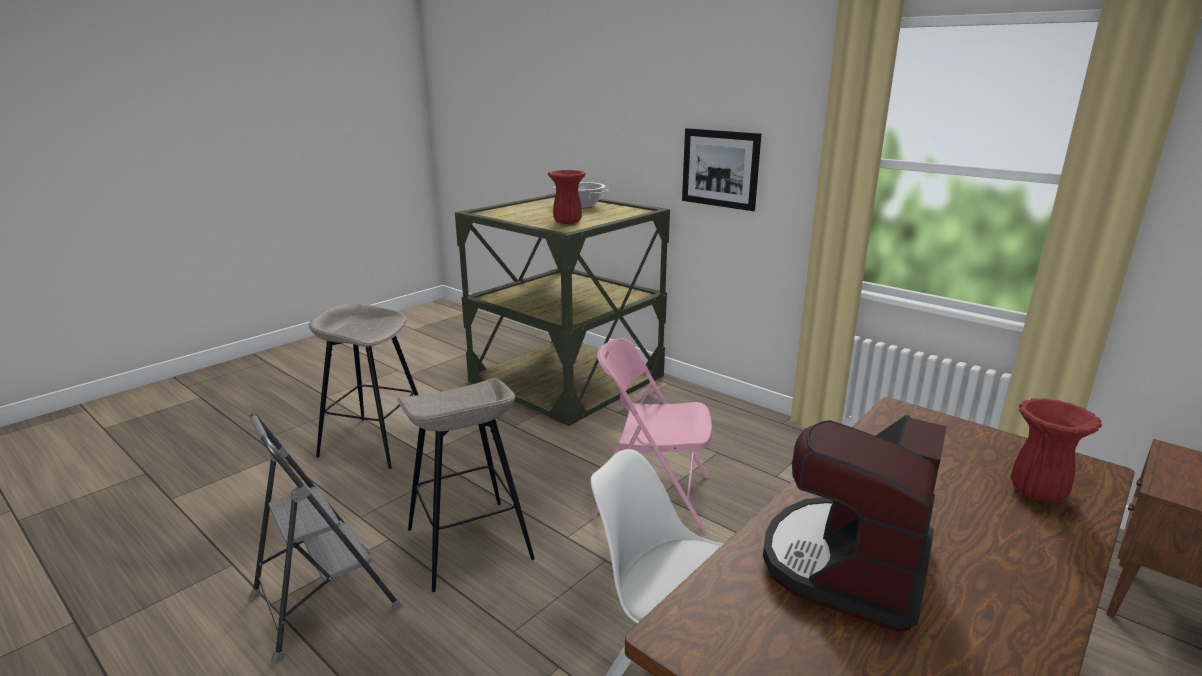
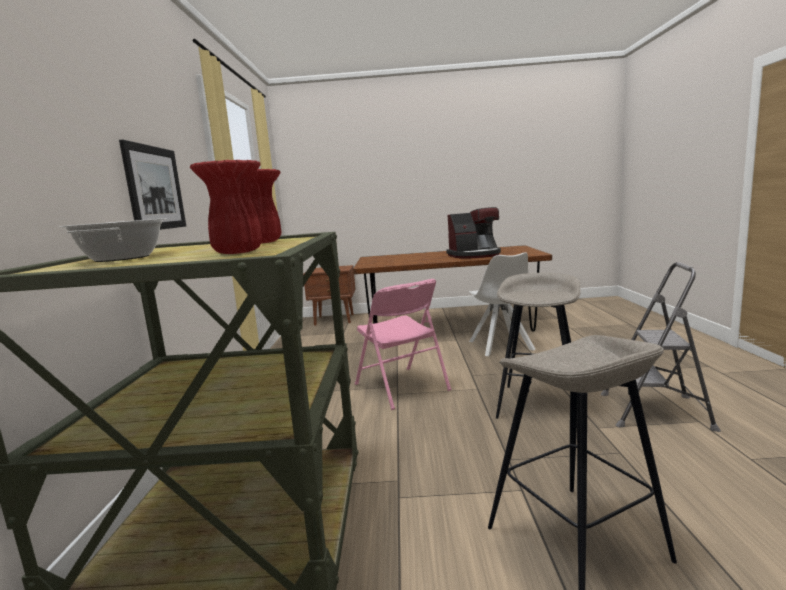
camera: 130 degrees left, 10 degrees down
red vase [1011,398,1102,502] -> red vase moved to [190,160,262,254]

